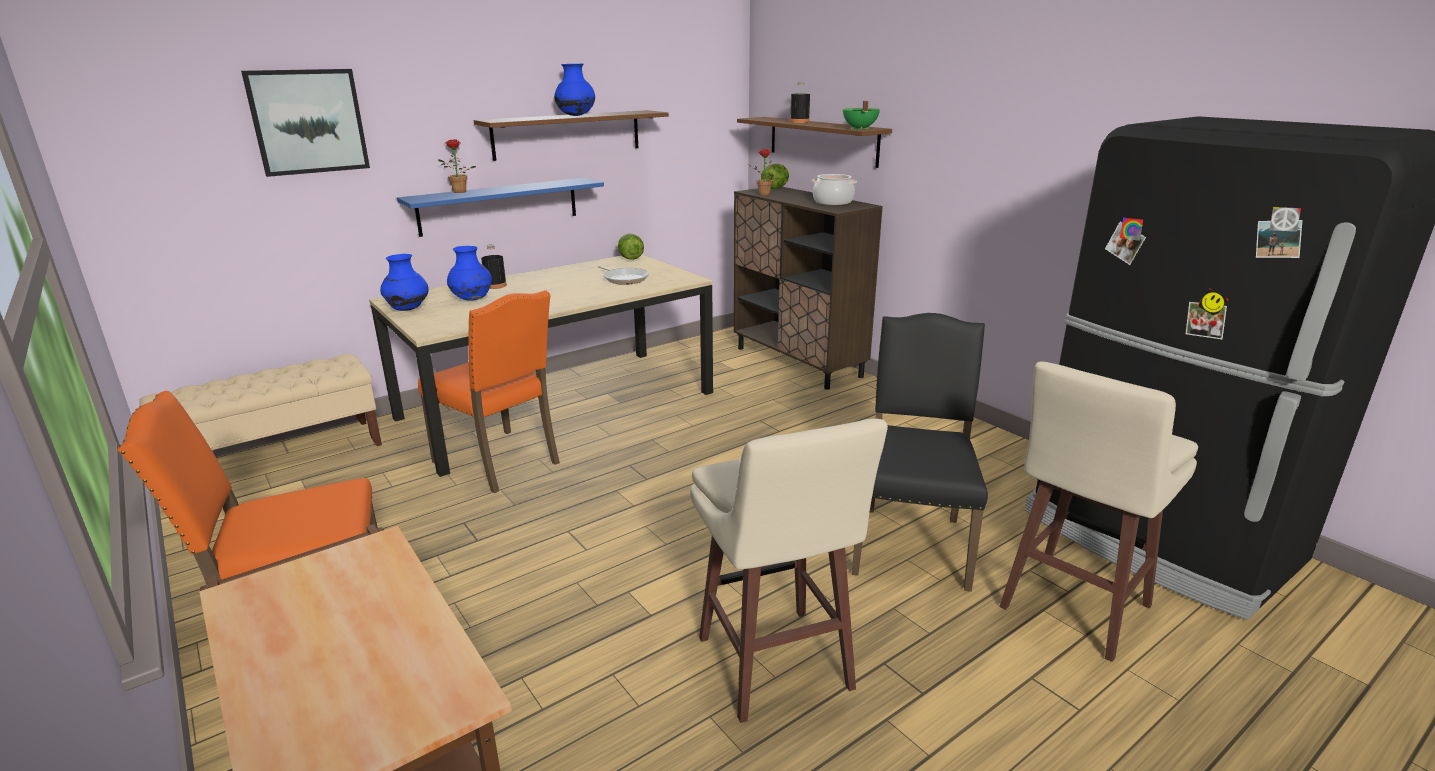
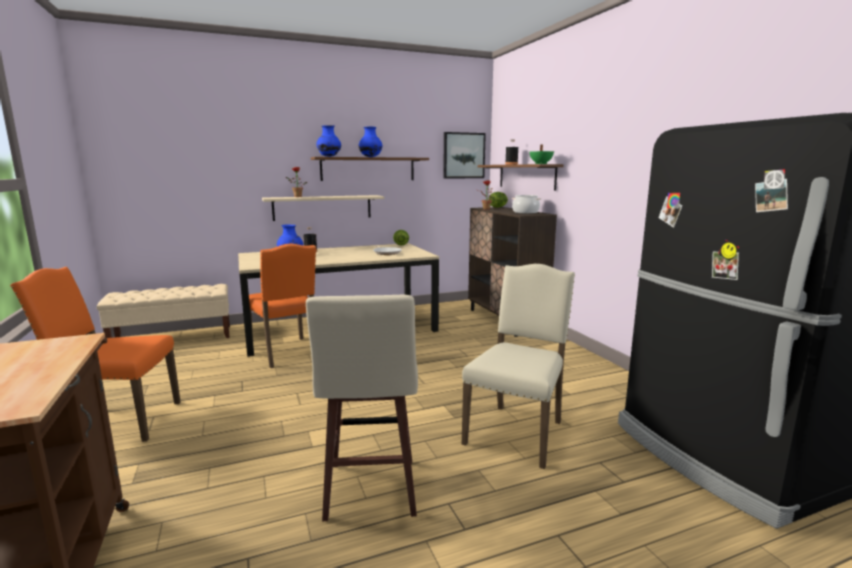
camera: 15 degrees right, 10 degrees down
picture [241,69,370,177] -> picture moved to [443,132,486,179]
blue vase [380,254,429,311] -> blue vase moved to [316,125,341,157]
blue shelf [397,178,604,237] -> beige shelf [262,195,384,221]
black chair [852,313,988,592] -> beige chair [462,264,575,469]
beige stool [999,361,1198,662] -> none

